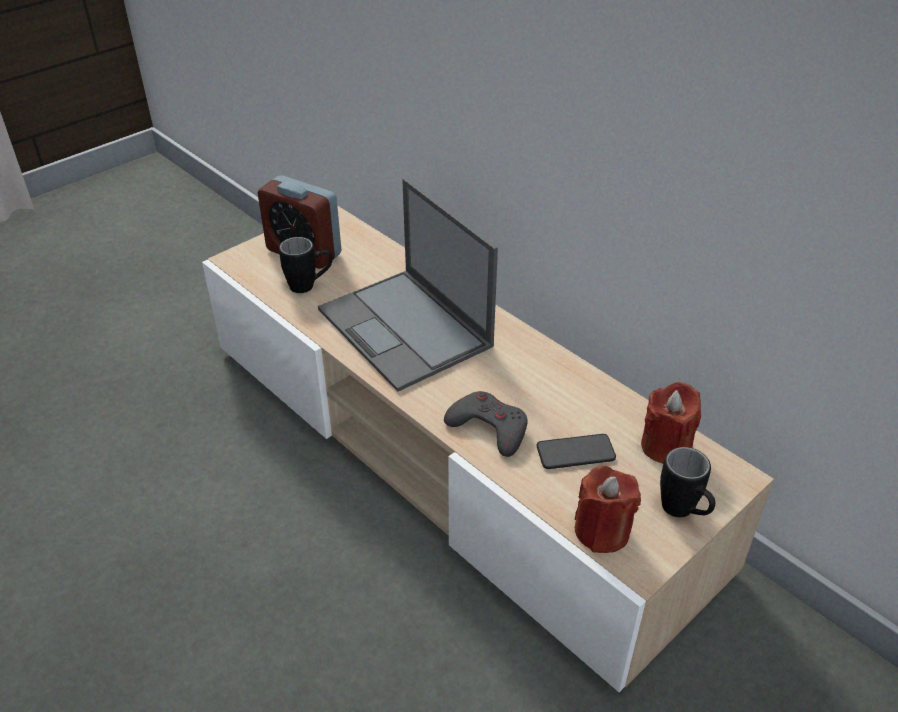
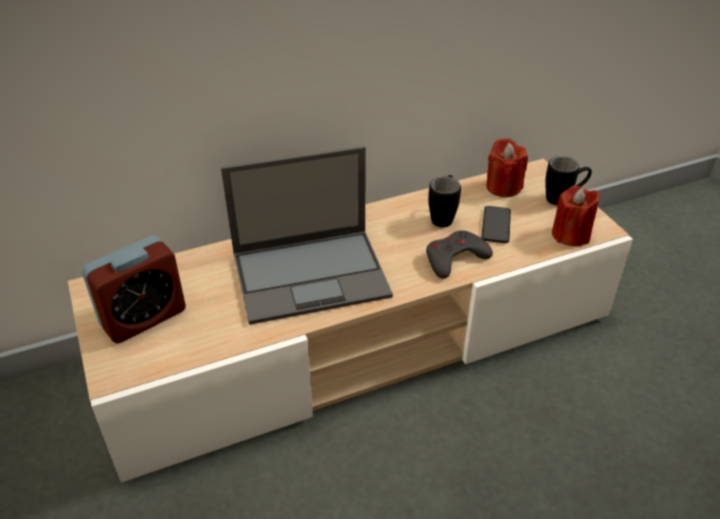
camera: 70 degrees left, 0 degrees up
black mug [279,237,333,293] -> black mug moved to [428,175,461,227]

